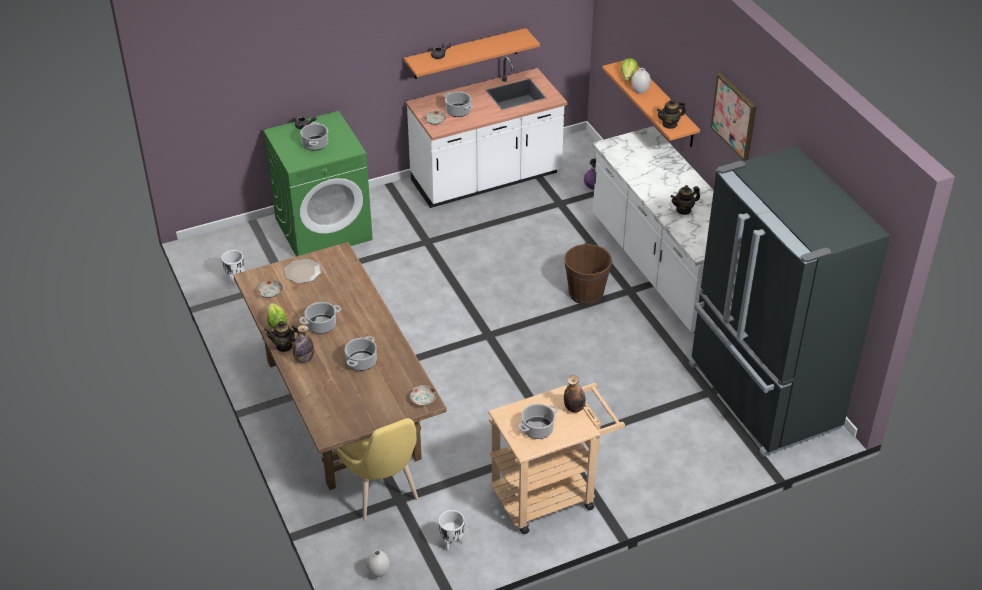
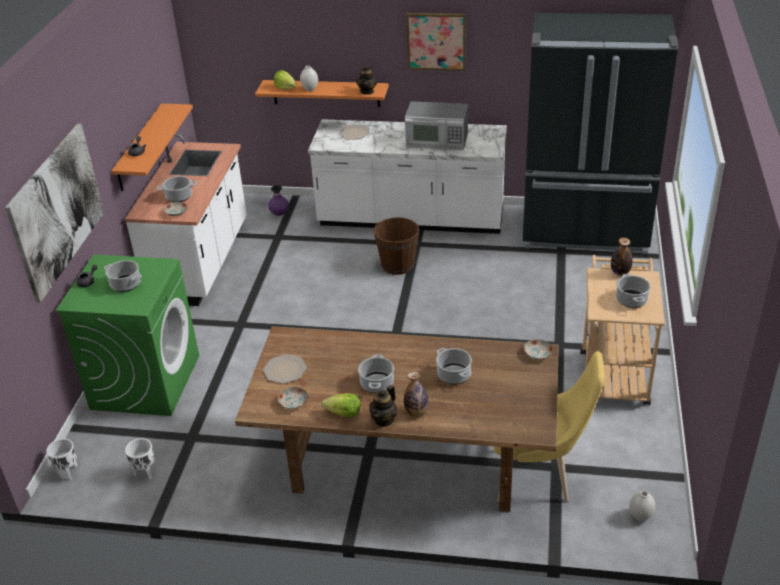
camera: 55 degrees left, 5 degrees down
white planter [438,510,465,551] -> white planter moved to [46,439,78,480]
teapot [671,185,700,215] -> microwave [405,101,468,150]
none -> picture [5,124,104,303]
none -> plate [339,124,370,139]

